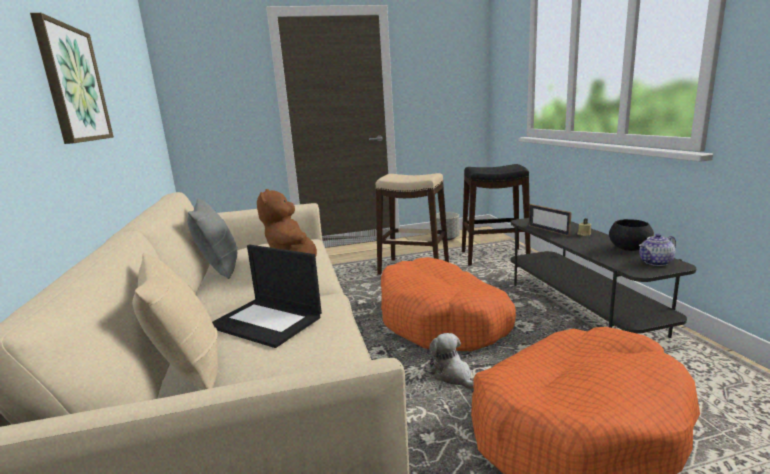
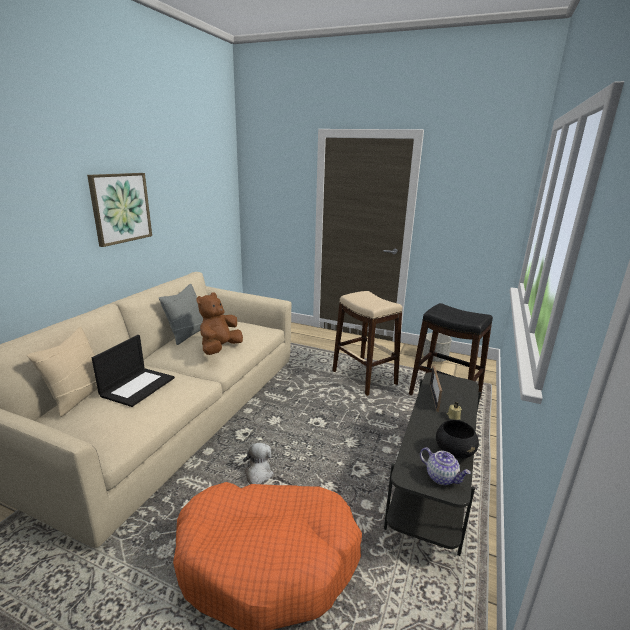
camera: 35 degrees right, 5 degrees up
laptop [212,244,322,348] -> laptop turned 135 degrees counterclockwise [92,335,175,407]
orange dog bed [381,257,516,351] -> none
teapot [639,234,676,266] -> teapot turned 150 degrees counterclockwise [420,447,471,485]

